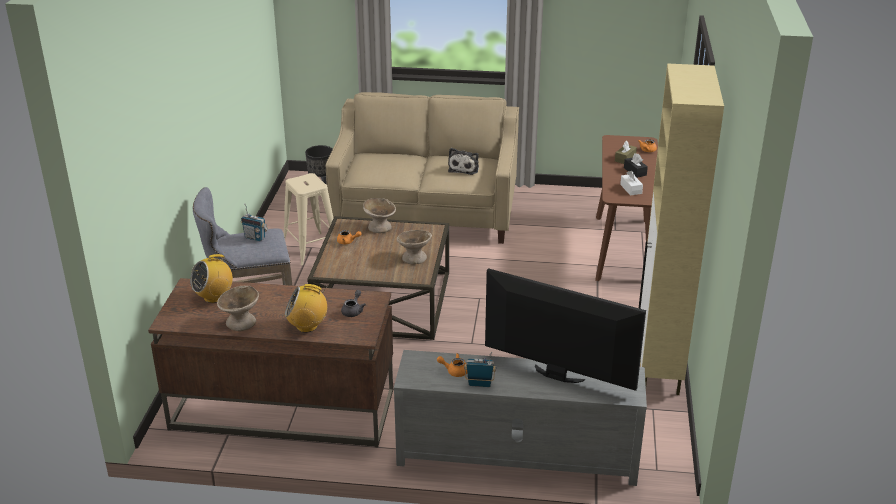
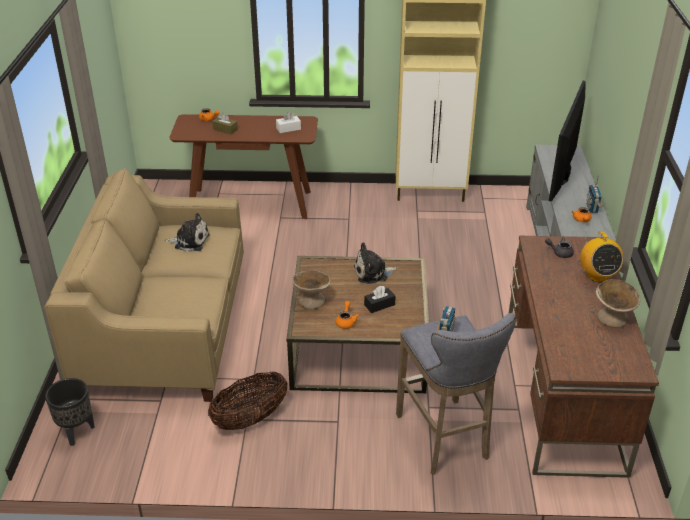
camera: 95 degrees left, 5 degrees up
radio [190,254,233,303] -> none
beige stool [284,173,333,265] -> basket [208,372,287,430]
beige bowl [397,230,432,265] -> plush toy [354,242,398,284]
black tissue box [624,153,648,178] -> black tissue box moved to [364,286,396,313]

